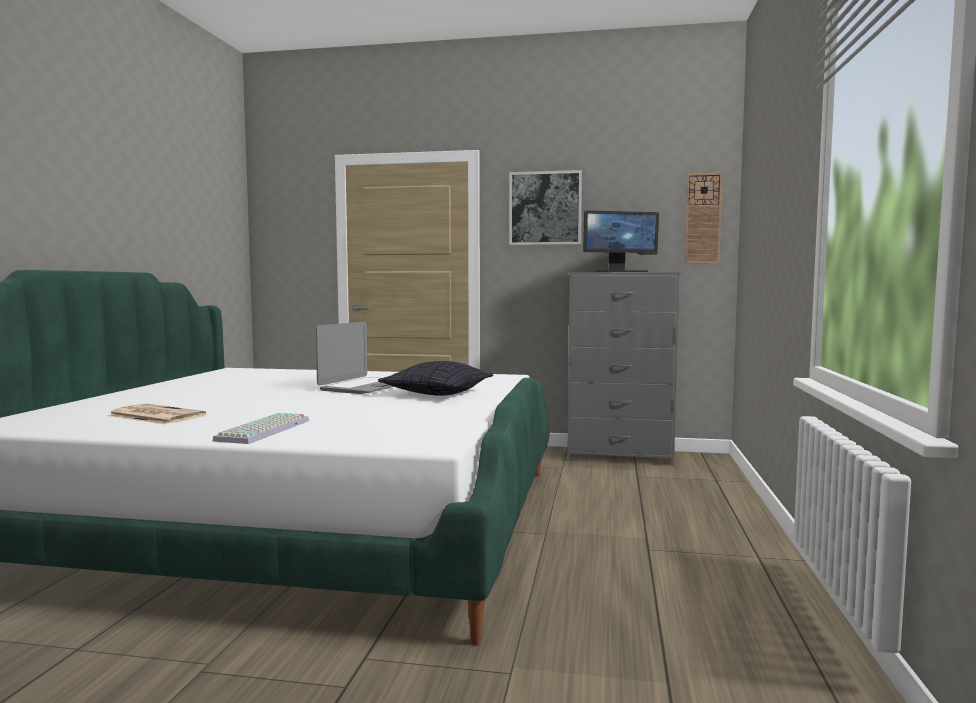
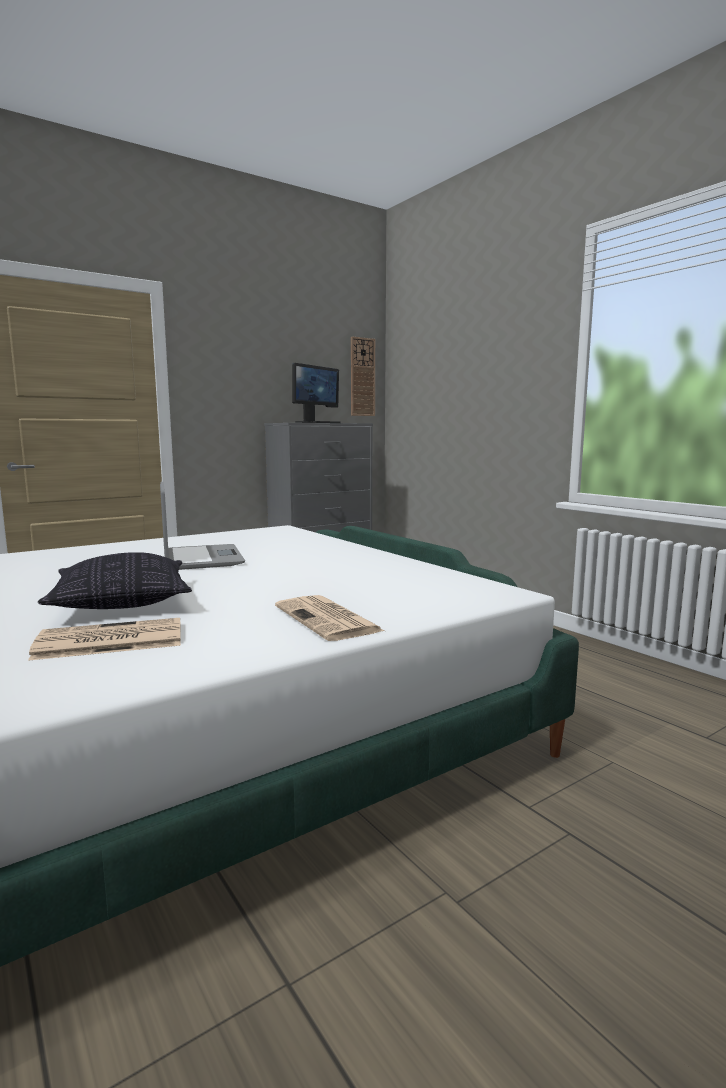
camera: 45 degrees left, 5 degrees up
keyboard [212,413,309,444] -> newspaper [275,595,384,641]
pillow [378,361,493,396] -> pillow moved to [38,552,192,609]
picture [509,170,582,245] -> none

